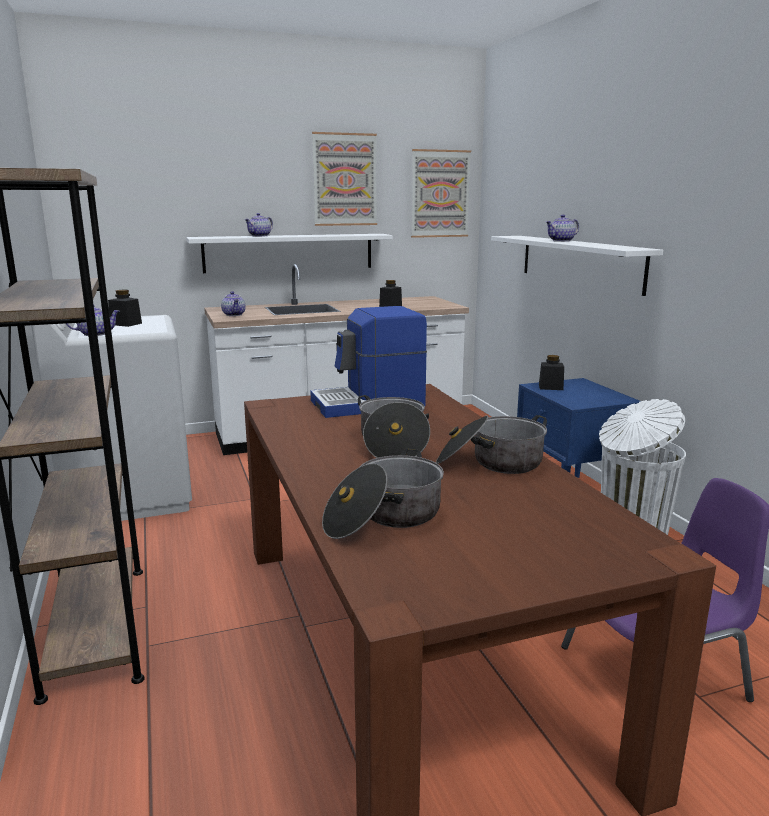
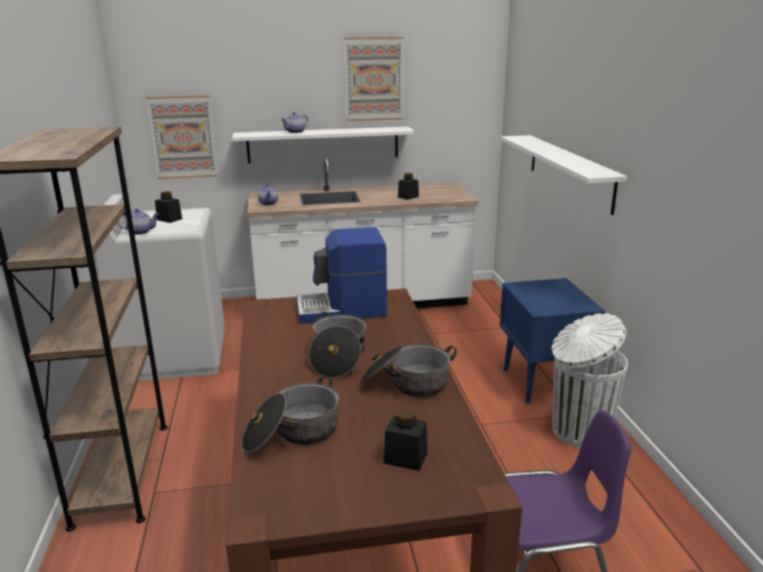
camera: 10 degrees right, 5 degrees up
picture [411,149,471,238] -> picture moved to [146,95,218,179]
black jar [539,355,564,390] -> black jar moved to [384,409,427,471]
teapot [546,215,579,242] -> none

